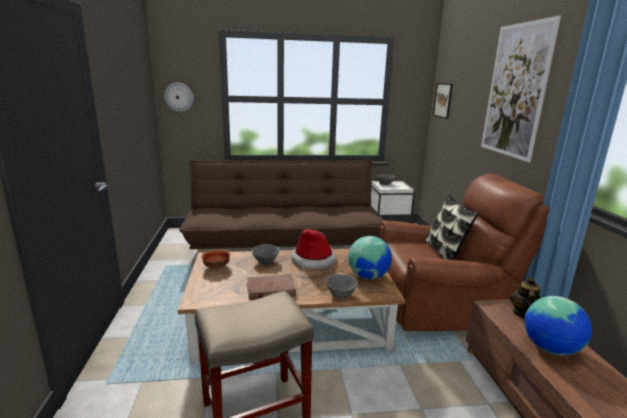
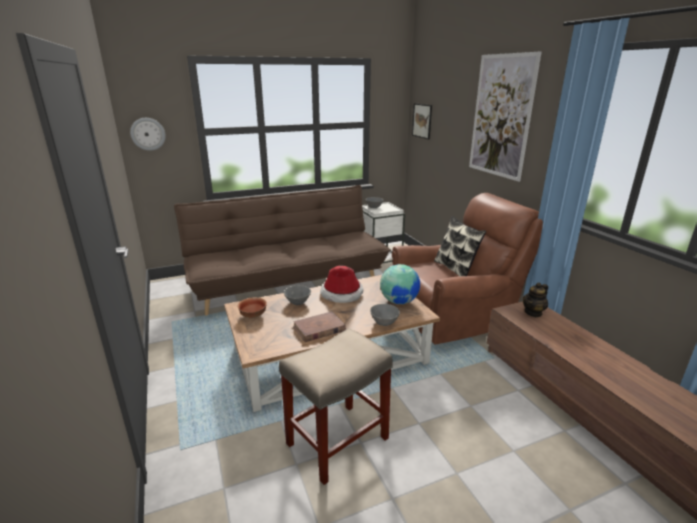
camera: 15 degrees left, 5 degrees up
teapot [510,277,542,318] -> teapot turned 135 degrees counterclockwise [523,283,548,317]
globe [524,296,592,355] -> none

